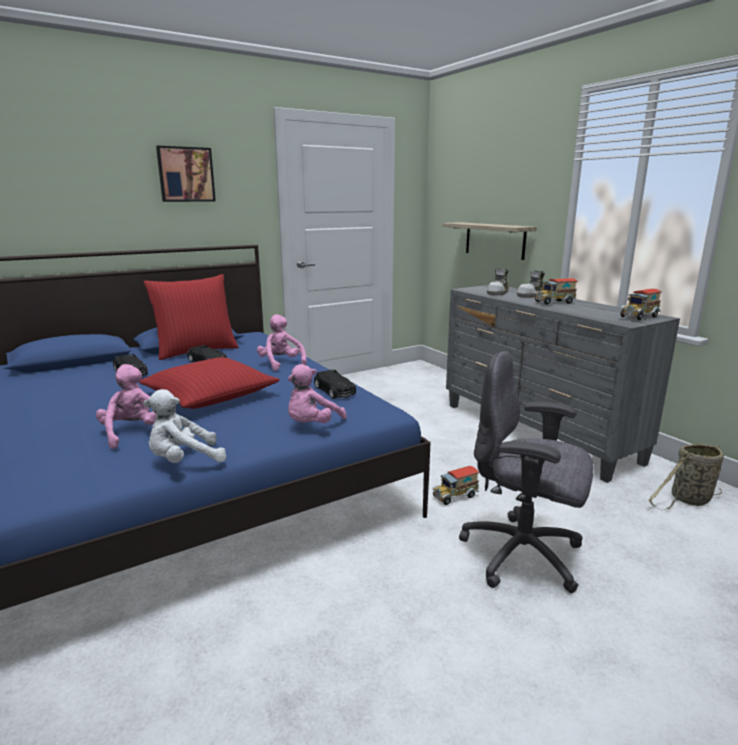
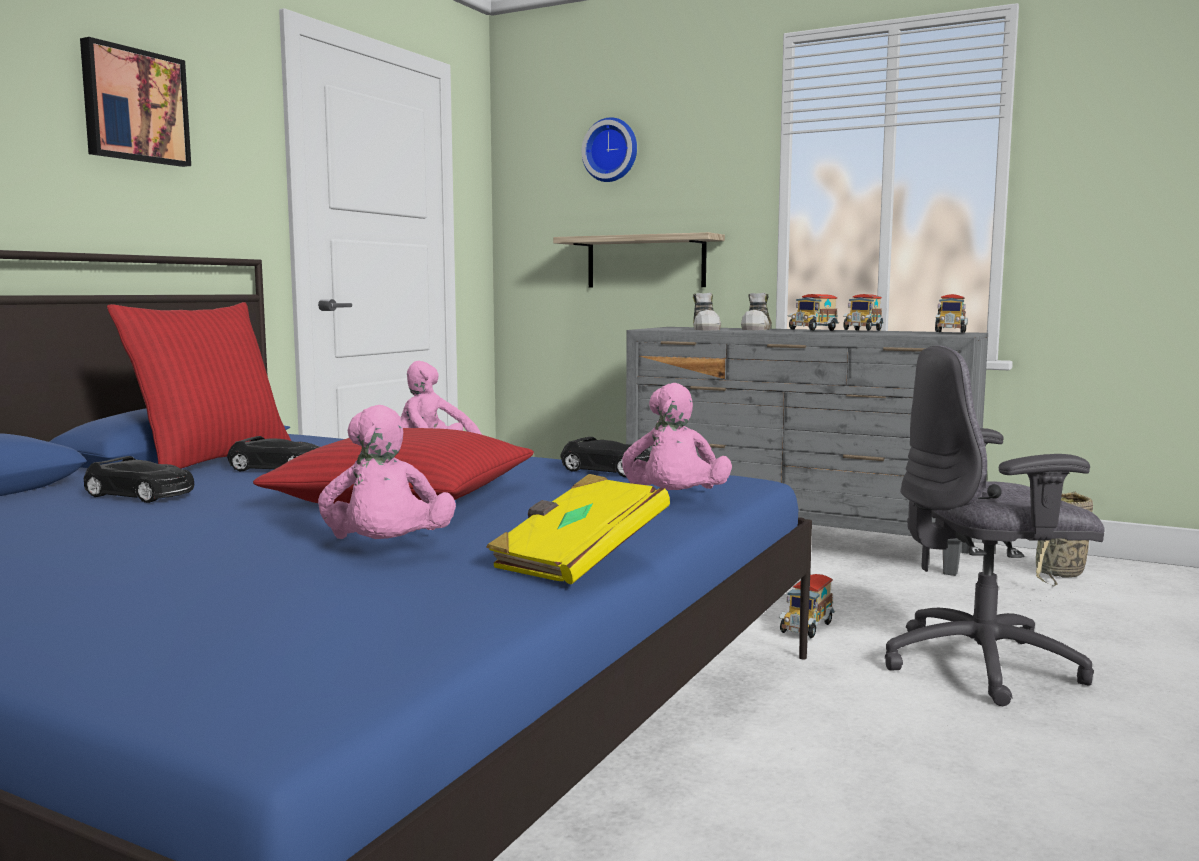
camera: 30 degrees left, 10 degrees down
pink plush toy [96,364,157,449] -> pink plush toy turned 135 degrees counterclockwise [318,405,456,539]
white plush toy [143,389,226,463] -> yellow book [486,474,670,585]
none -> wall clock [582,117,637,182]
none -> toy truck [843,294,884,331]

